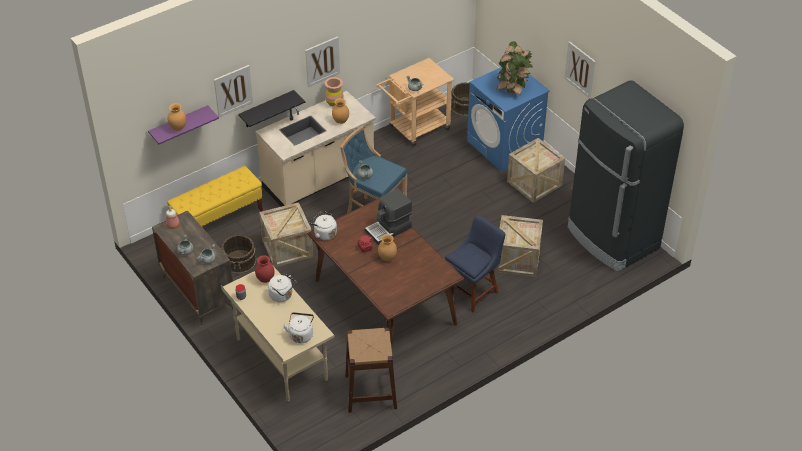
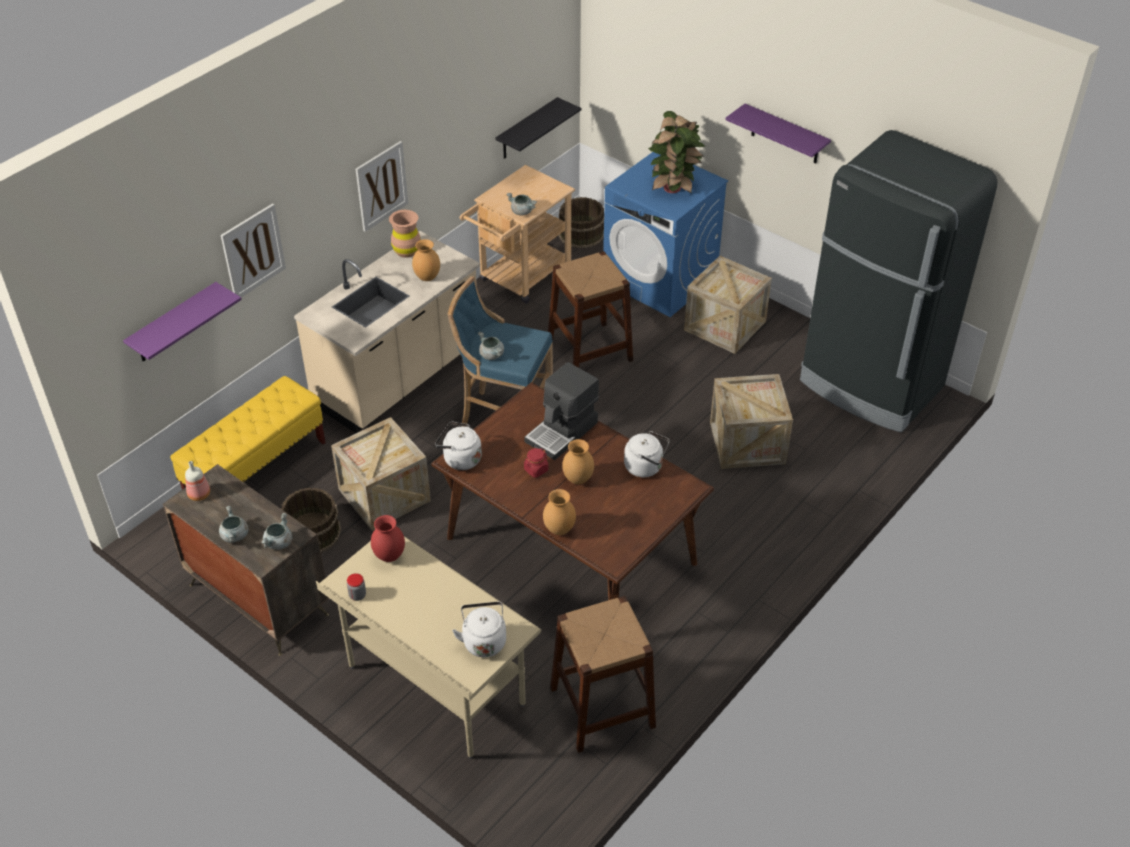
camera: 15 degrees left, 0 degrees up
brown vase [168,103,186,131] -> brown vase moved to [543,489,576,535]
black shelf [238,90,305,127] -> black shelf moved to [495,97,581,159]
white kettle [268,275,296,302] -> white kettle moved to [624,431,669,477]
blue chair [445,215,506,313] -> none
picture [564,41,595,99] -> purple shelf [725,104,831,163]
none -> brown stool [548,251,633,368]

